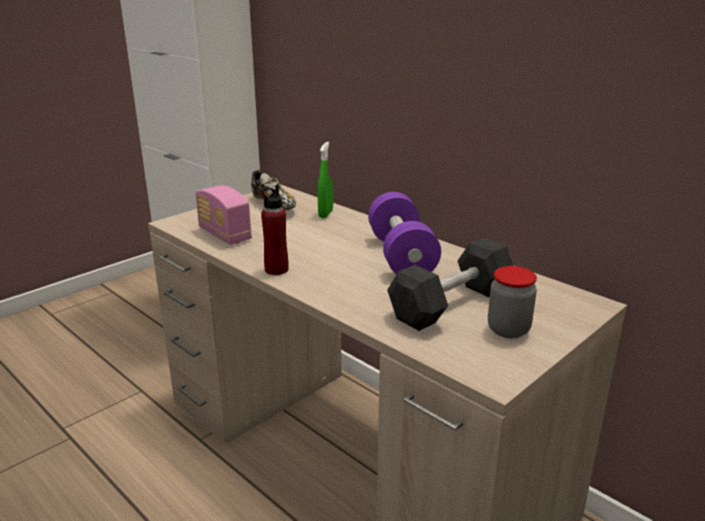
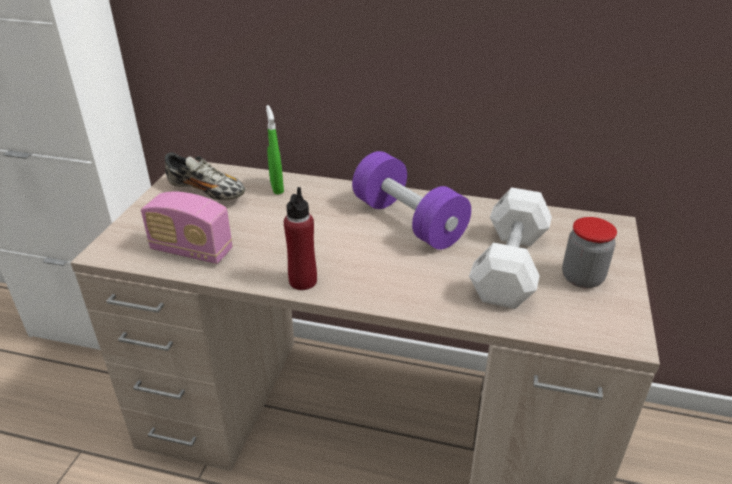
camera: 30 degrees left, 10 degrees up
black dumbbell [387,237,513,331] -> white dumbbell [469,187,552,309]

